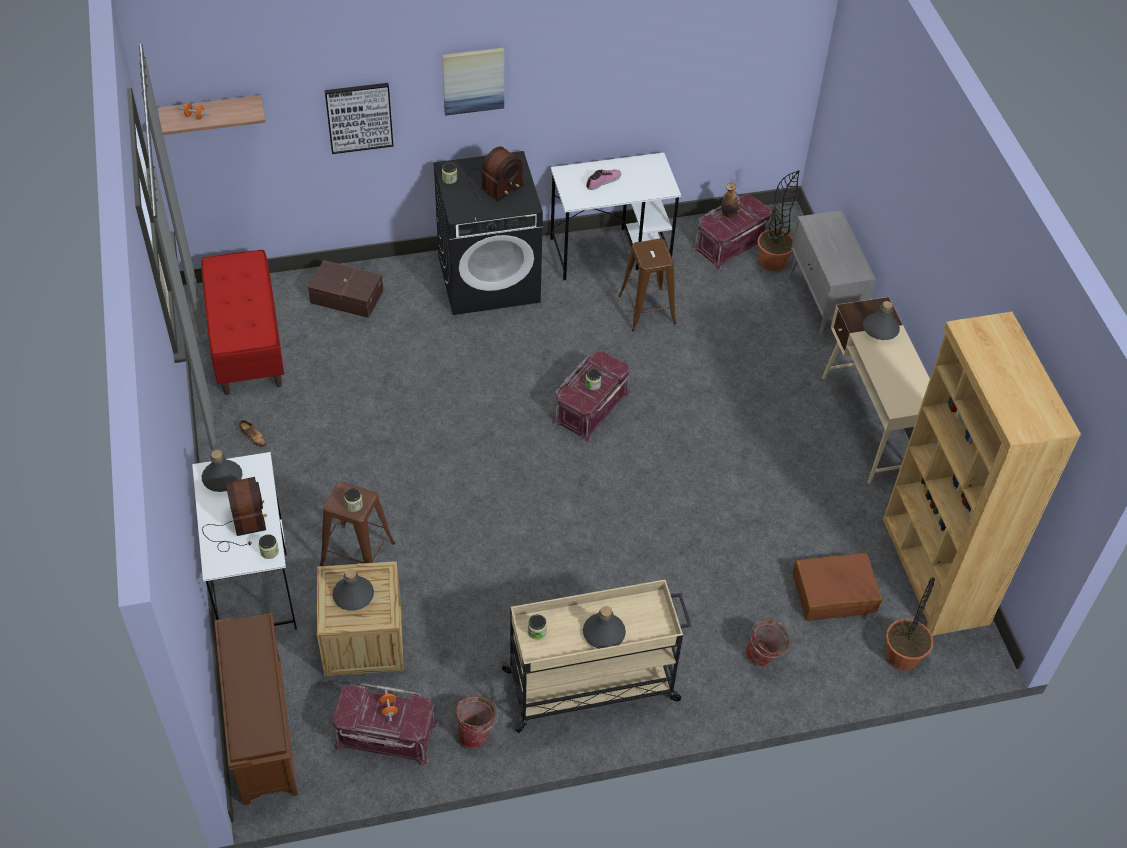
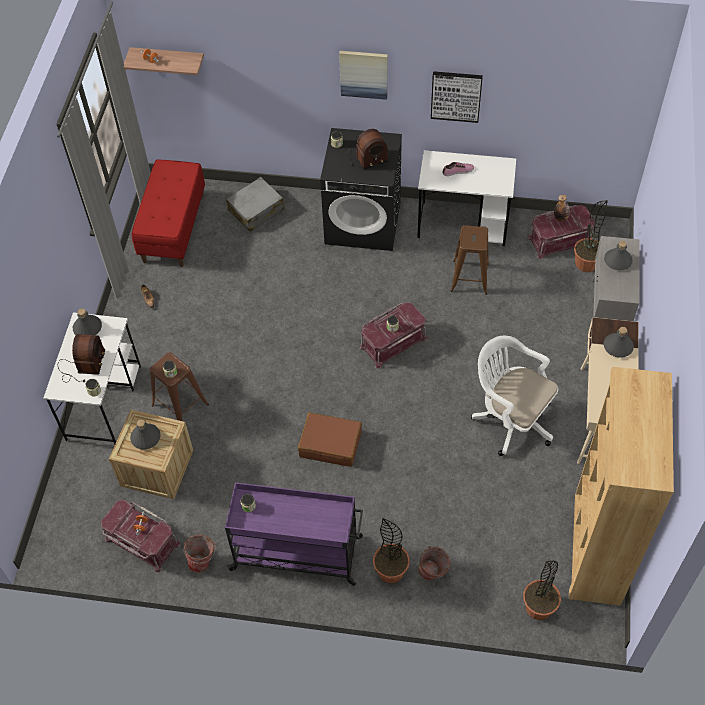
camera: 25 degrees right, 5 degrees up
brown shoe rack [215,613,298,805] -> none
brown storage box [308,260,383,318] -> grey suitcase [226,177,285,231]
picture [325,83,393,154] -> picture moved to [431,71,483,123]
beige cart [500,580,691,733] -> purple cart [225,482,363,586]
grey bottle [583,606,626,649] -> grey bottle moved to [604,241,633,270]
brown suitcase [793,553,882,621] -> brown suitcase moved to [298,413,362,467]
none -> potted plant [373,518,410,583]
none -> white office chair [471,336,558,456]

